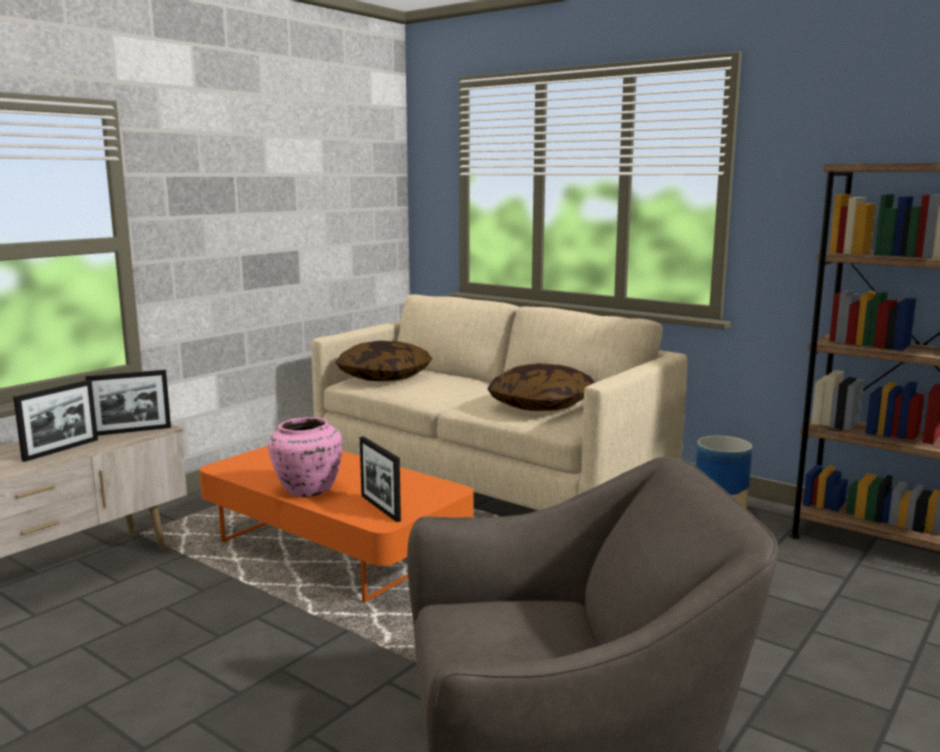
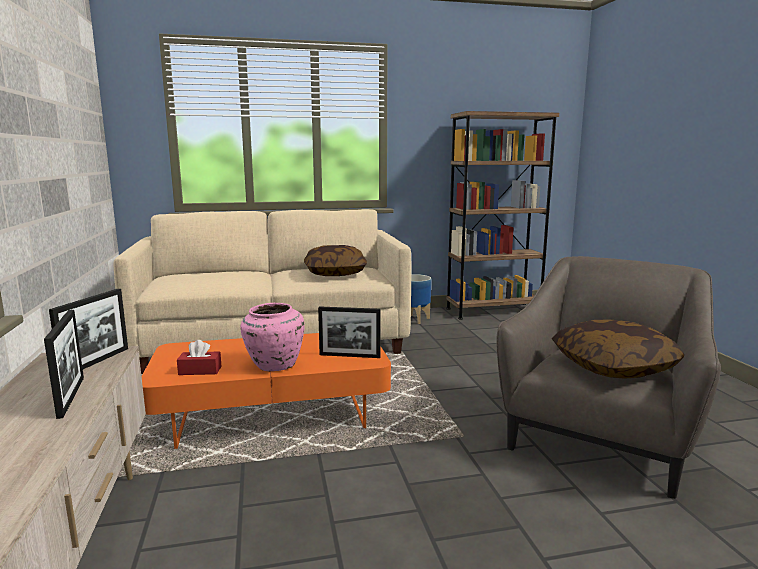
camera: 50 degrees left, 0 degrees up
pillow [335,340,432,381] -> pillow moved to [552,319,684,379]
none -> red tissue box [177,340,221,375]

